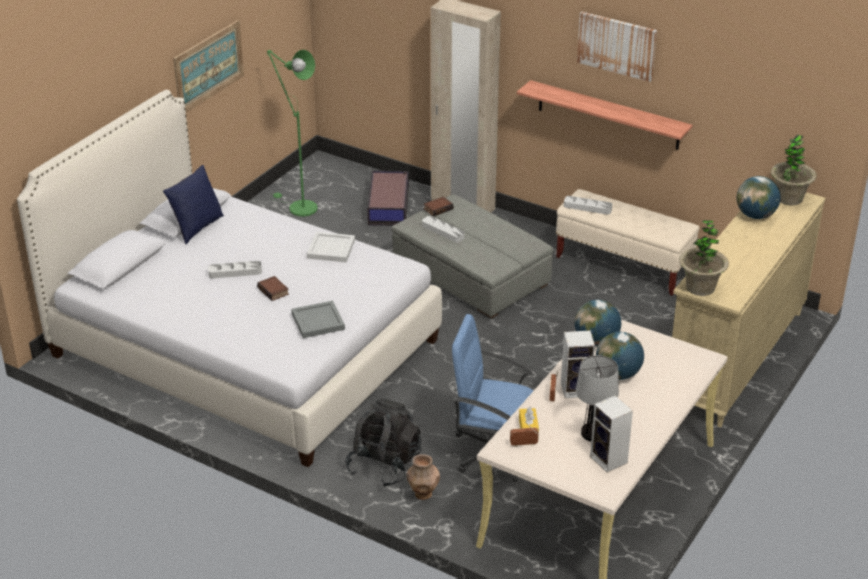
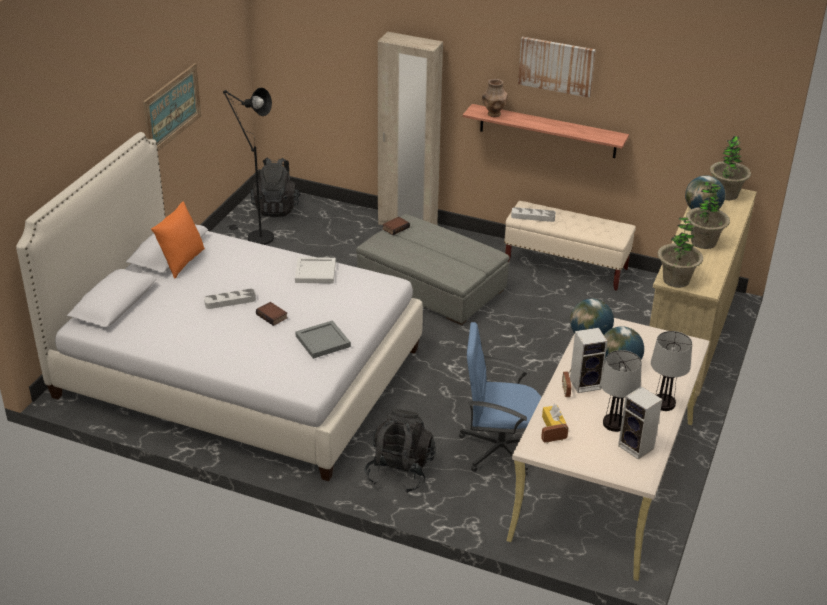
camera: 10 degrees left, 0 degrees up
blue pillow [163,165,224,244] -> orange pillow [151,202,205,279]
green floor lamp [267,50,318,217] -> black floor lamp [223,87,274,245]
storage box [367,171,409,226] -> none
brown vase [406,454,440,500] -> brown vase moved to [482,79,508,117]
grey tray [422,216,465,242] -> none
none -> black backpack [250,158,301,217]
none -> table lamp [651,331,692,411]
none -> potted plant [686,182,730,249]

